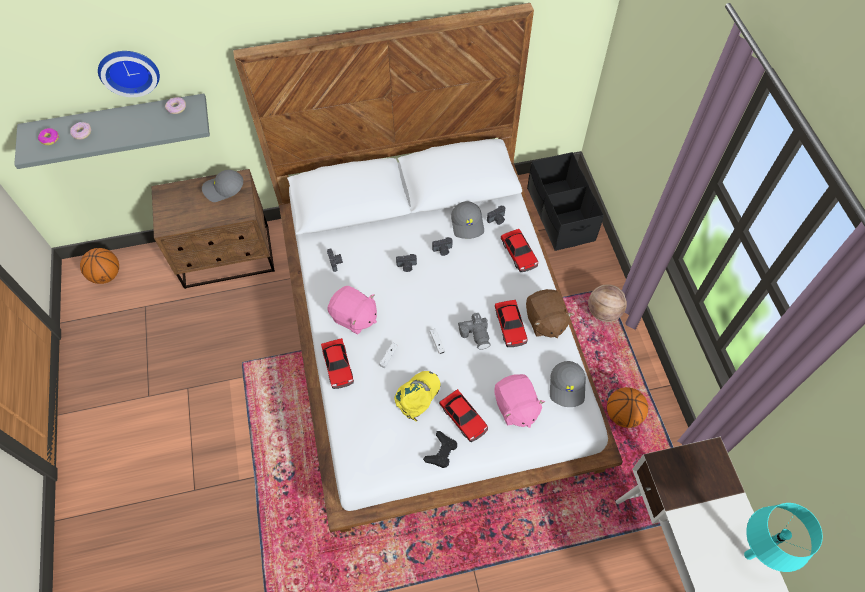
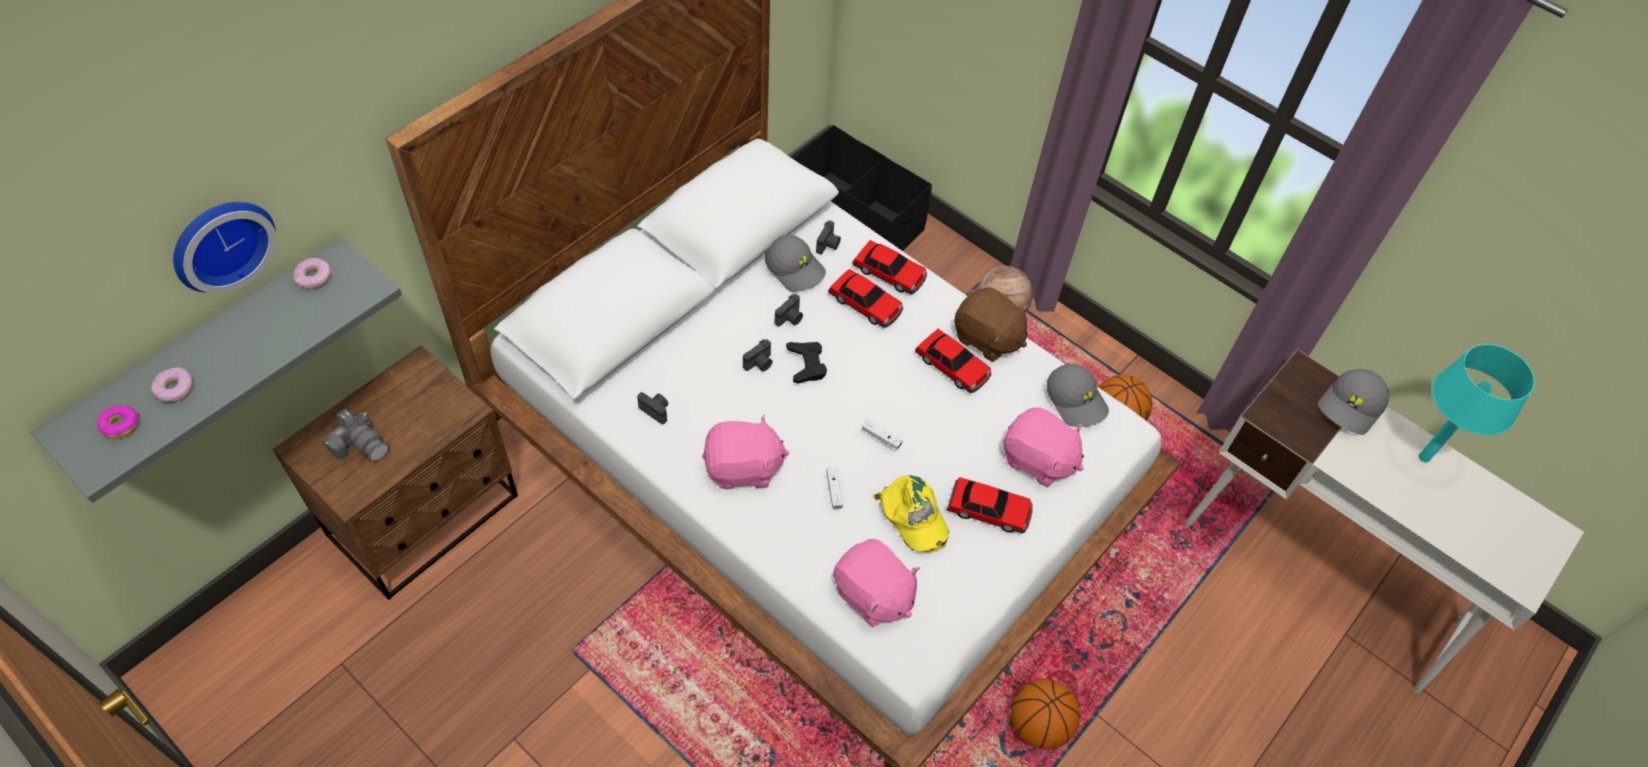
camera: 40 degrees left, 5 degrees down
basketball [80,248,119,284] -> basketball moved to [1011,679,1080,750]
grey cap [202,170,243,202] -> grey cap moved to [1318,369,1389,435]
toy car [321,338,354,389] -> toy car moved to [828,269,903,328]
yellow cap [394,371,440,422] -> yellow cap turned 150 degrees clockwise [873,475,949,552]
black game controller [423,431,457,468] -> black game controller moved to [786,342,827,384]
camera [458,313,491,349] -> camera moved to [321,409,389,462]
none -> pink plush toy [833,539,920,627]

